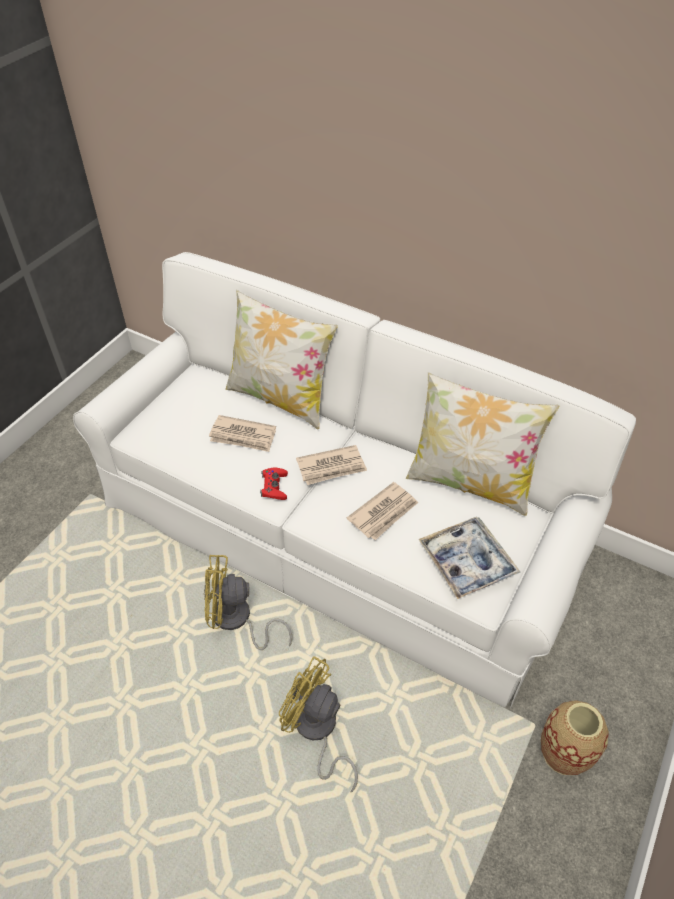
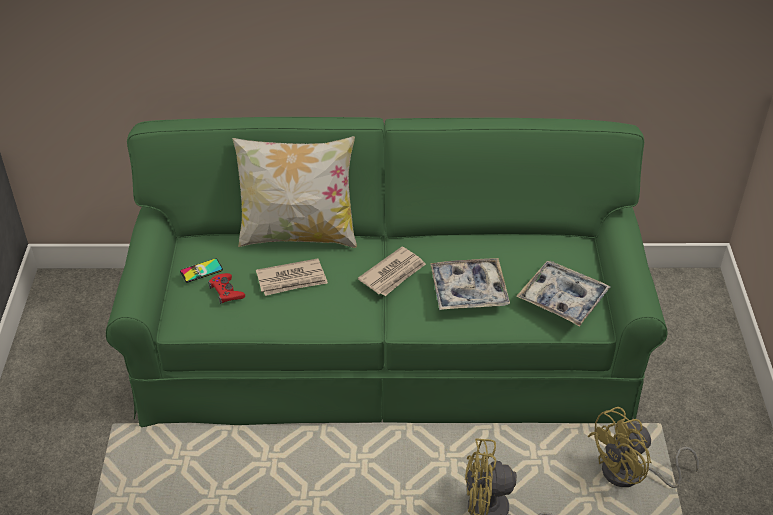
camera: 30 degrees left, 5 degrees down
white sofa [73,252,636,708] -> green sofa [106,117,668,427]
yellow fan [204,555,292,650] -> yellow fan moved to [588,407,699,488]
red game controller [260,468,288,500] -> red game controller moved to [208,273,245,304]
newspaper [347,482,418,540] -> tray [430,258,510,310]
pillow [406,372,559,516] -> none
vase [541,701,609,775] -> none
none -> phone [180,258,223,282]

